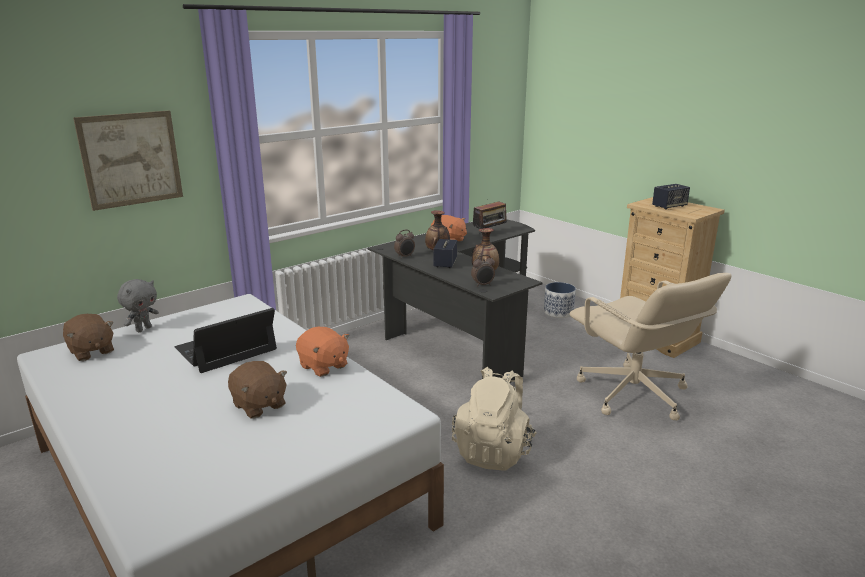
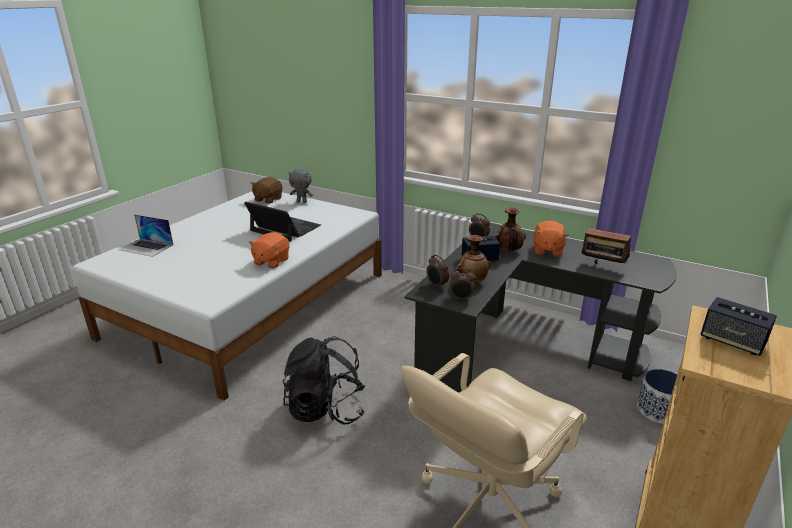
camera: 70 degrees right, 5 degrees up
picture [73,110,183,211] -> none
brown plush toy [228,361,287,419] -> none
beige backpack [452,367,537,470] -> black backpack [282,336,365,425]
none -> laptop [119,214,173,257]
none -> alarm clock [449,268,476,301]

